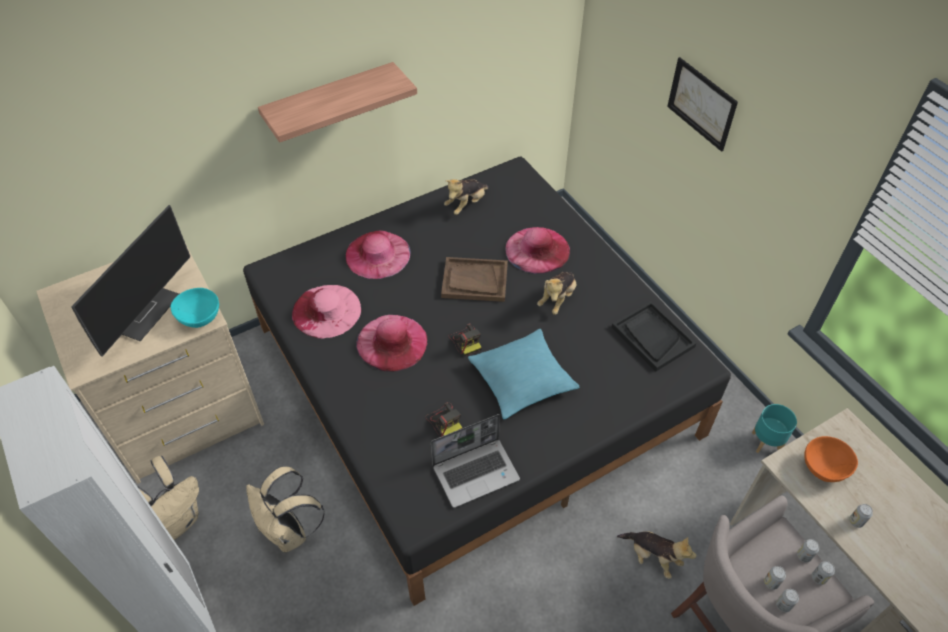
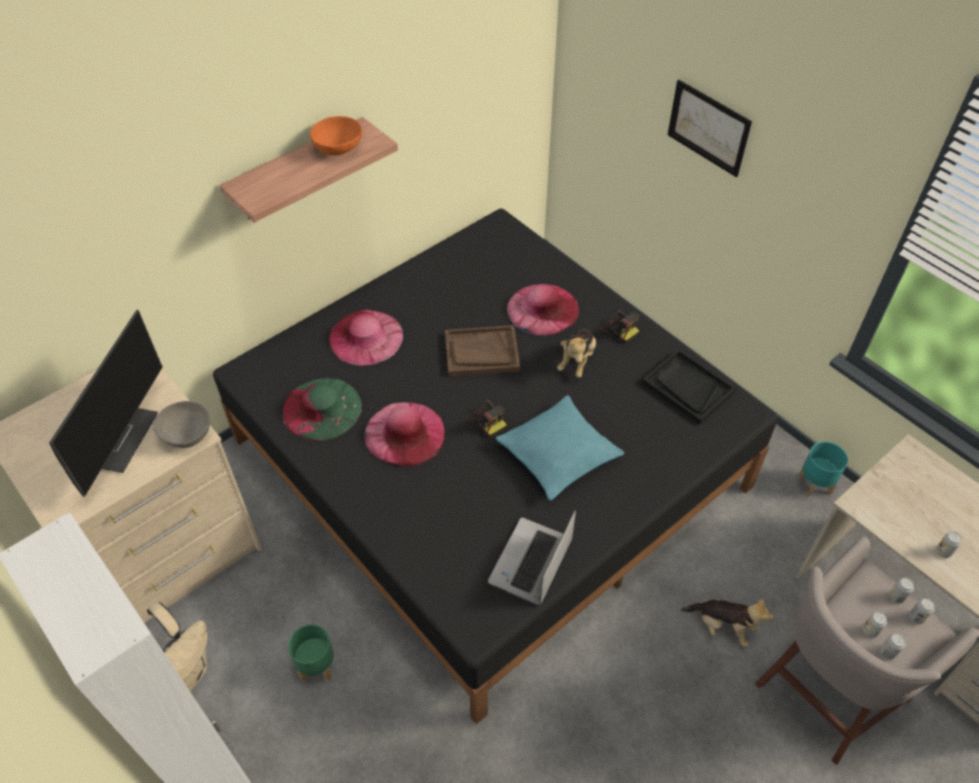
camera: 10 degrees left, 0 degrees up
turquoise bowl [170,288,219,328] -> grey bowl [153,401,210,448]
beige backpack [246,466,324,552] -> green planter [288,624,334,681]
pink hat [292,285,361,339] -> green hat [282,378,362,441]
camera [425,402,462,437] -> camera moved to [600,310,640,343]
laptop [431,414,520,508] -> laptop turned 150 degrees clockwise [488,510,576,605]
plush toy [444,179,489,215] -> none
orange bowl [804,436,858,482] -> orange bowl moved to [310,116,362,155]

